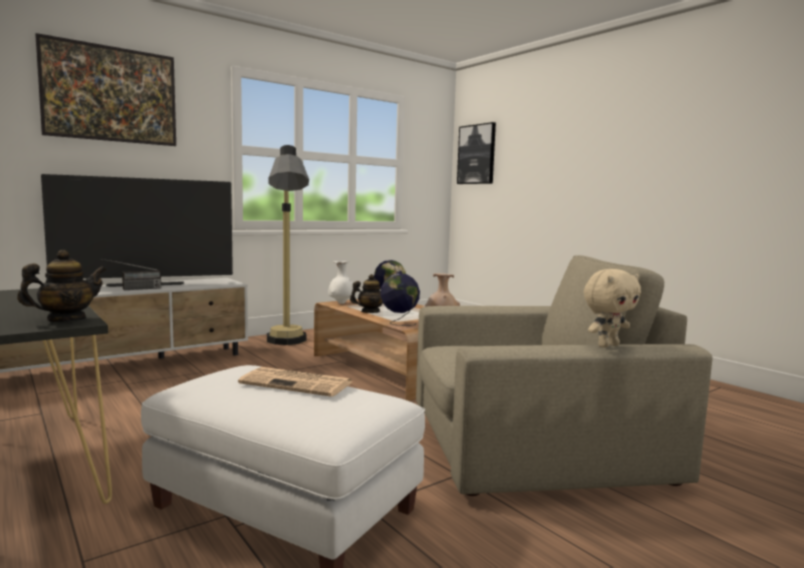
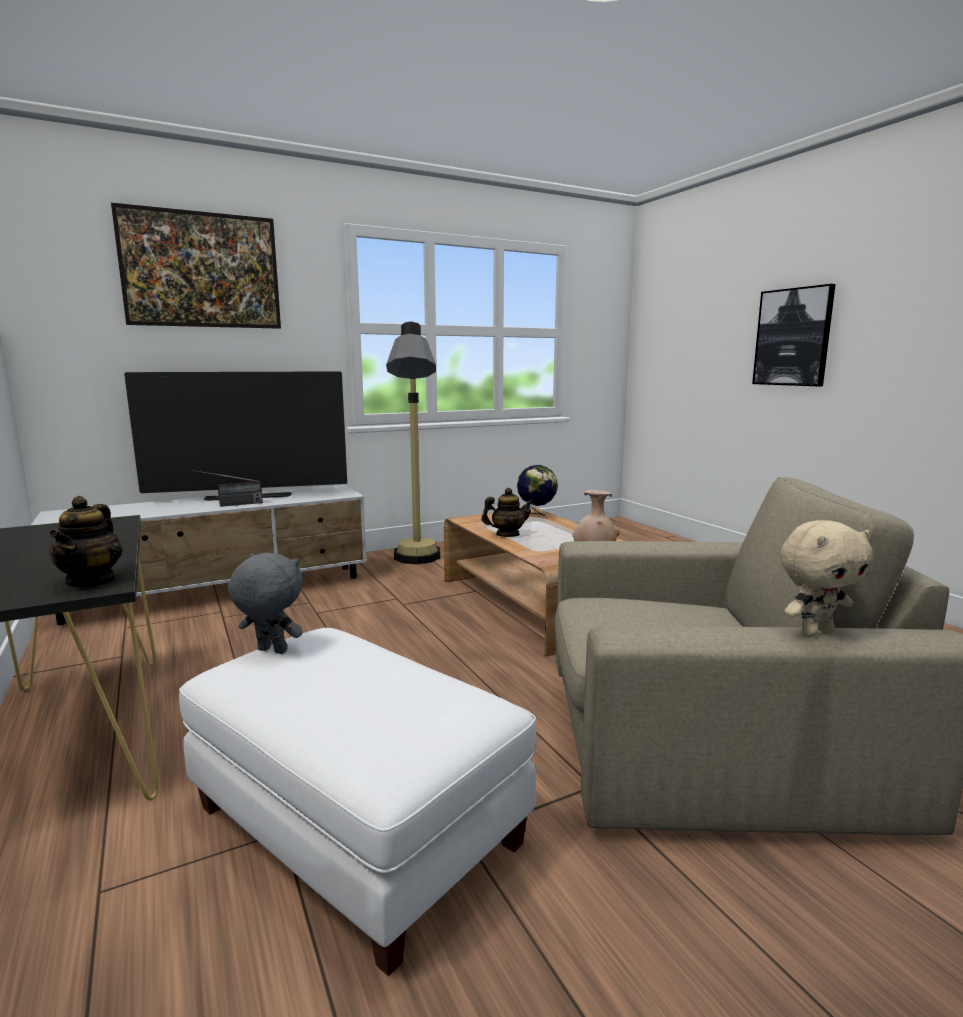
camera: 10 degrees right, 5 degrees up
teapot [17,250,106,322] -> teapot turned 120 degrees clockwise [49,496,123,588]
newspaper [238,367,352,397] -> none
white vase [328,261,356,304] -> none
globe [380,273,420,326] -> none
picture [457,122,496,184] -> picture moved to [752,284,835,386]
none -> grey plush toy [228,553,303,654]

